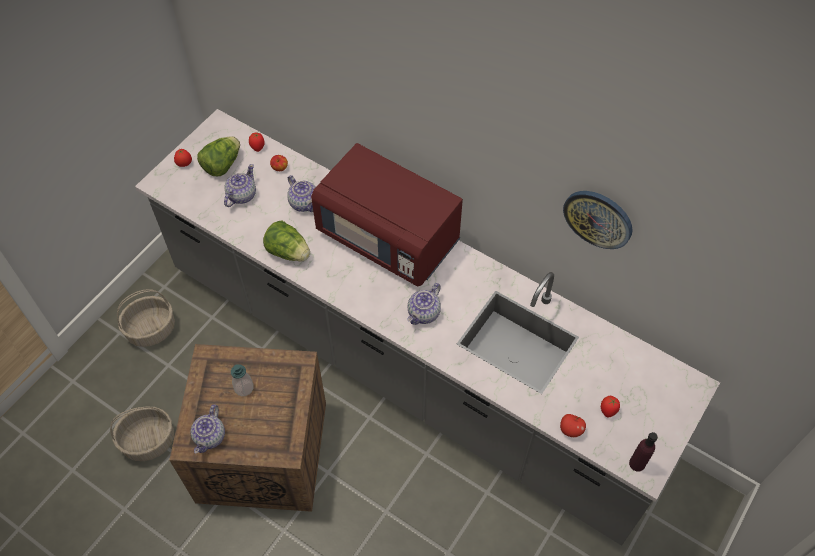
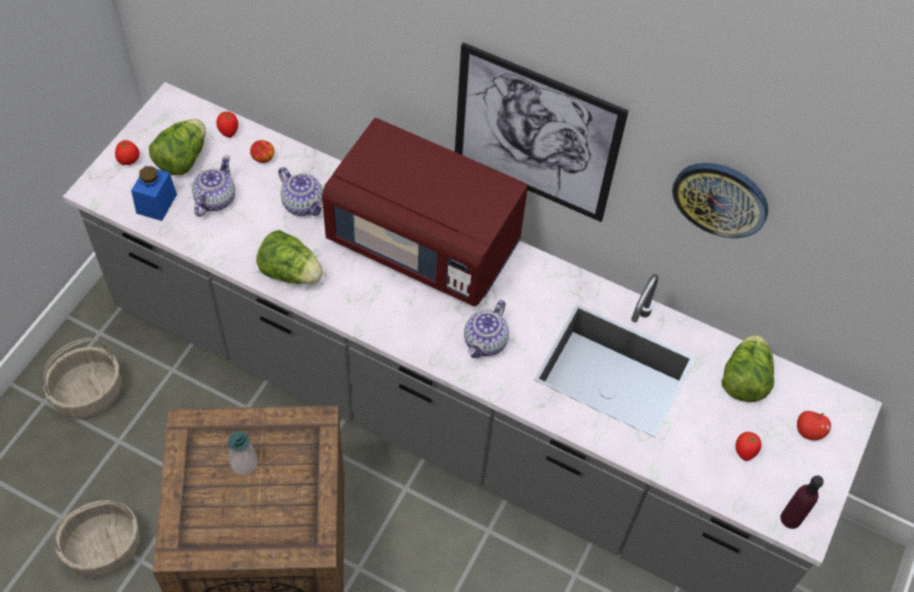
camera: 10 degrees left, 0 degrees up
teapot [191,404,225,454] -> none
apple [560,414,586,437] -> apple moved to [797,411,831,440]
none -> blue jar [131,166,177,221]
none -> picture [455,42,629,222]
none -> lettuce [722,335,774,402]

